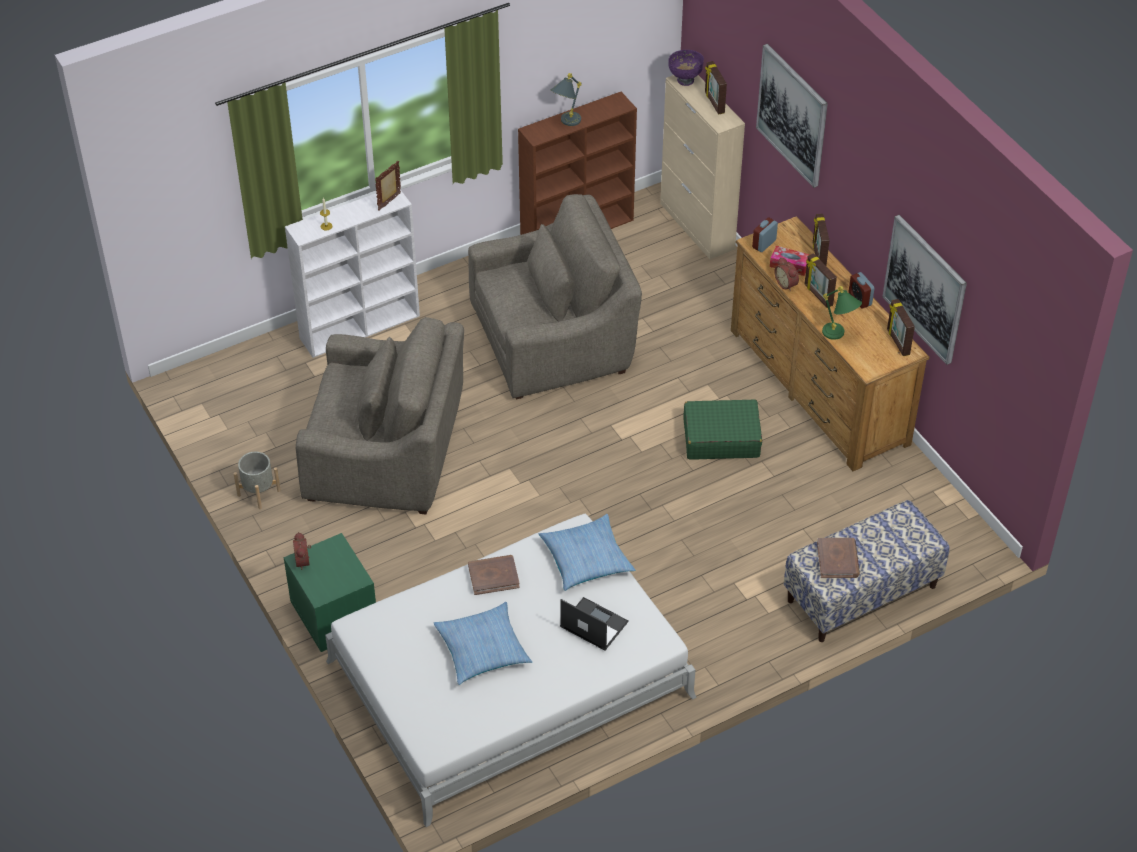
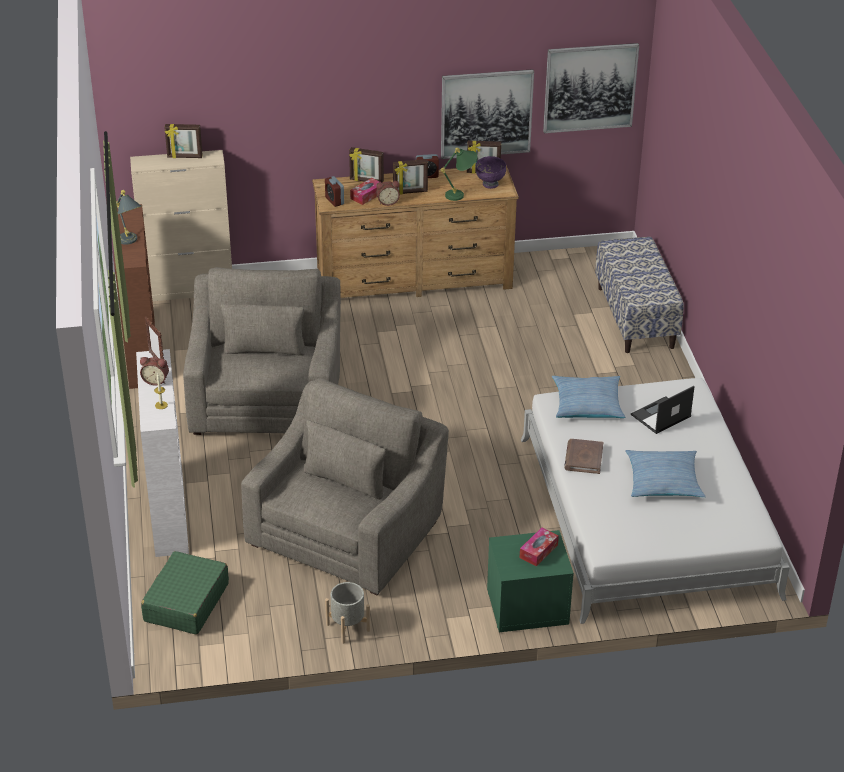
camera: 70 degrees left, 10 degrees down
alarm clock [293,532,311,570] -> alarm clock moved to [140,357,169,386]
purple bowl [668,50,704,86] -> purple bowl moved to [476,156,506,189]
green suitcase [683,399,762,459] -> green suitcase moved to [141,551,229,635]
picture [756,44,828,188] -> picture moved to [543,43,639,133]
brown book [817,538,860,578] -> none
none -> tissue box [520,527,559,567]

